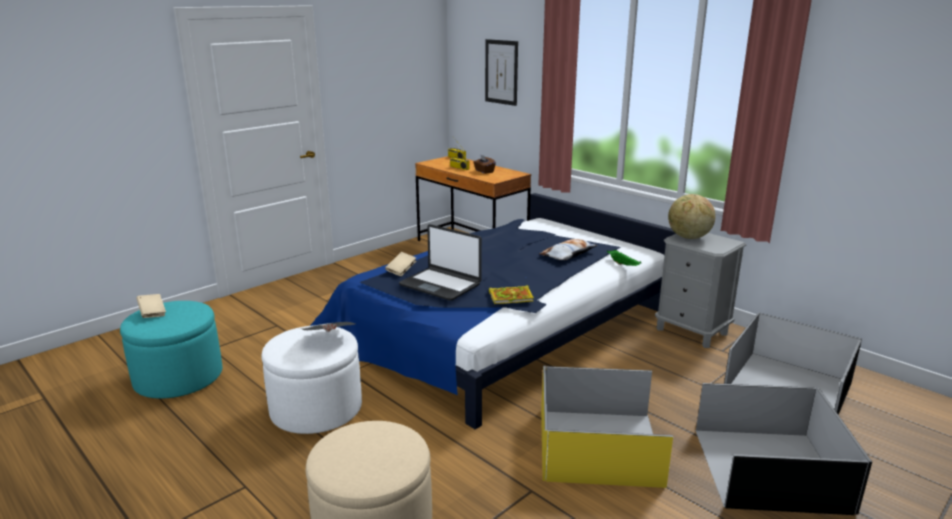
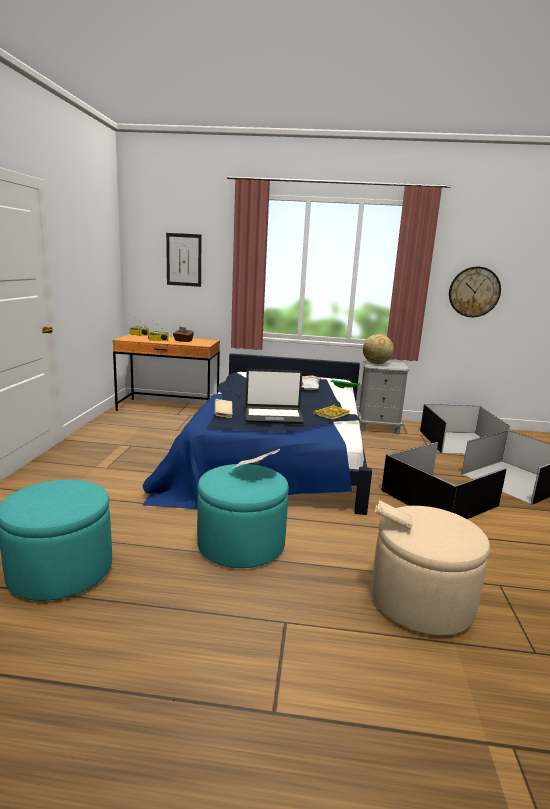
camera: 40 degrees left, 5 degrees down
beige book [136,294,166,318] -> beige book moved to [375,500,413,530]
white ottoman [261,325,362,434] -> turquoise ottoman [197,464,289,568]
yellow storage box [541,365,673,488] -> black storage box [381,442,507,519]
none -> wall clock [449,267,501,317]

